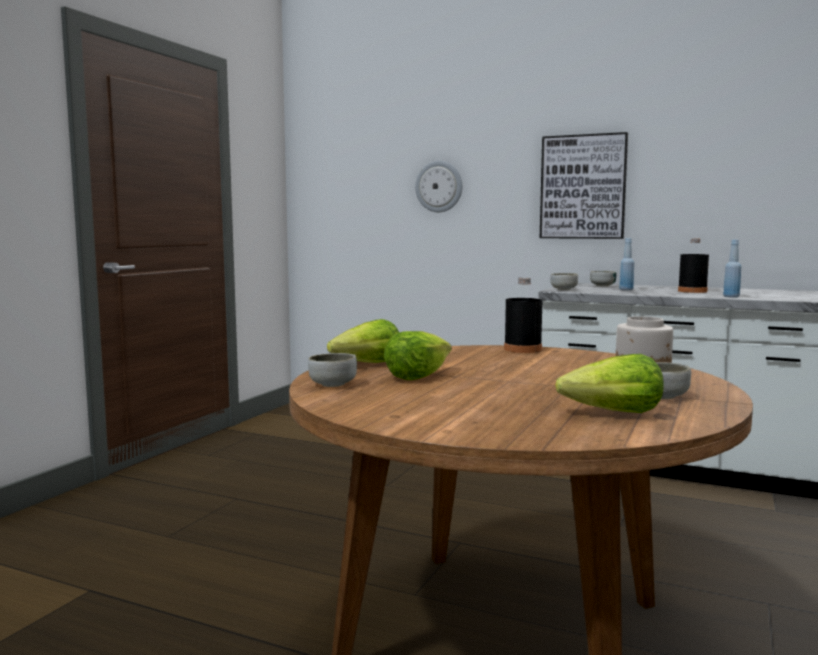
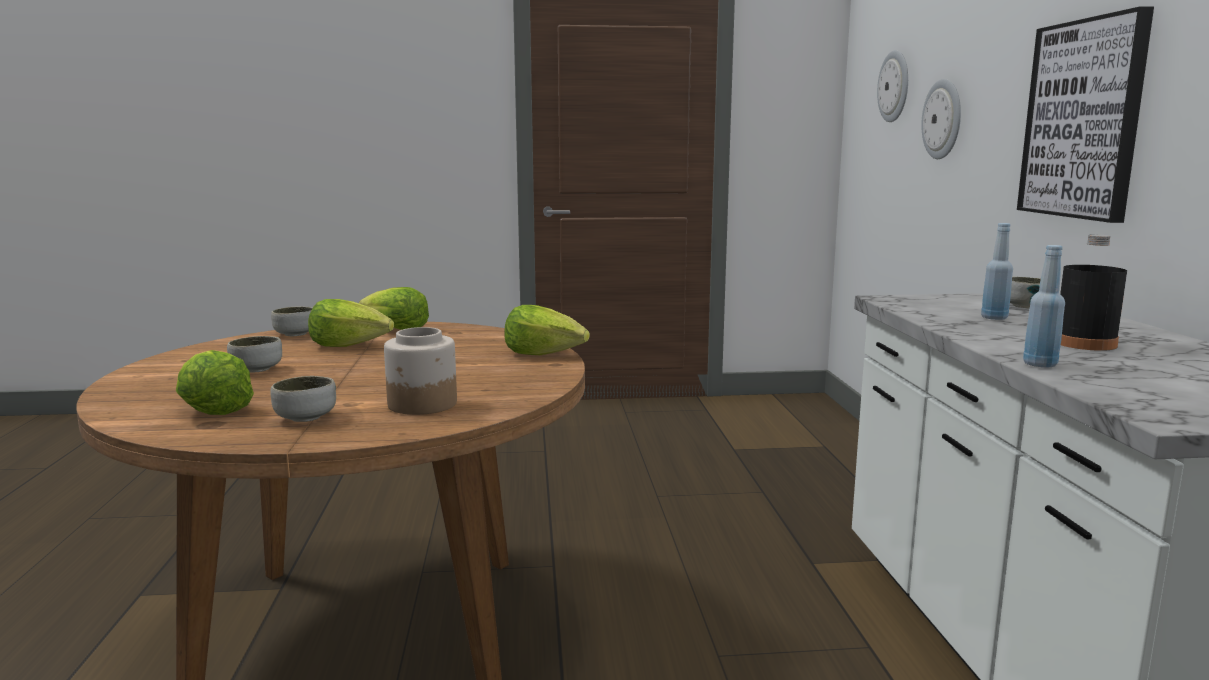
camera: 60 degrees right, 5 degrees up
black bottle [504,278,543,353] -> lettuce [505,305,590,355]
bowl [551,273,578,290] -> bowl moved to [227,336,282,373]
none -> wall clock [877,50,908,122]

